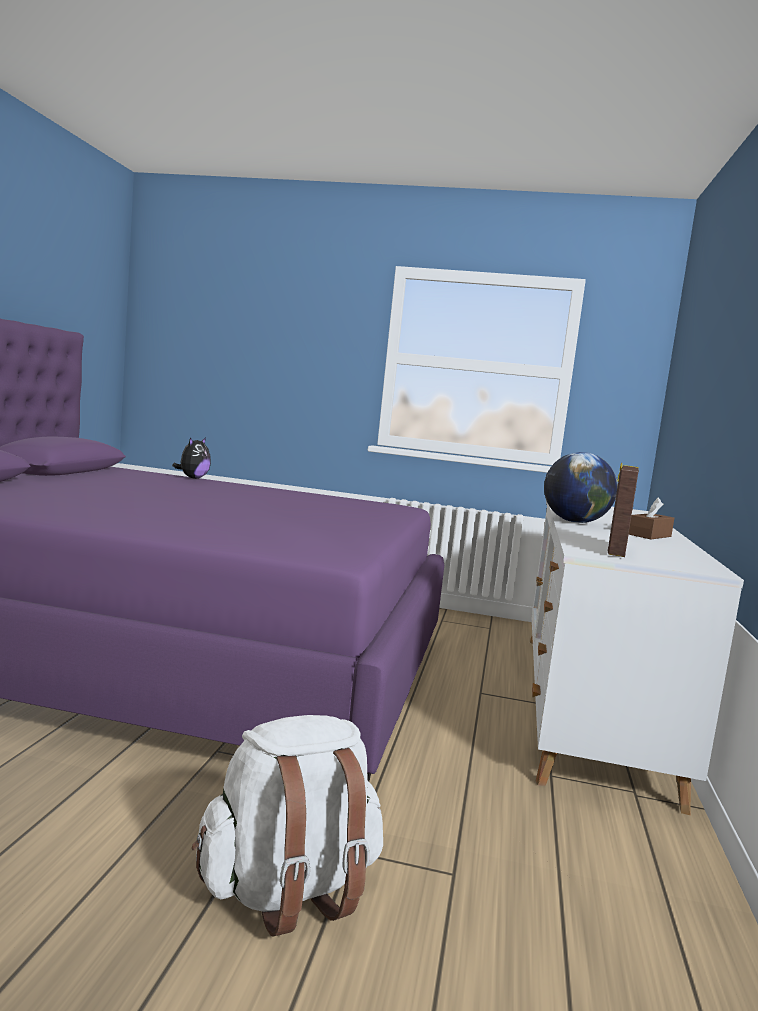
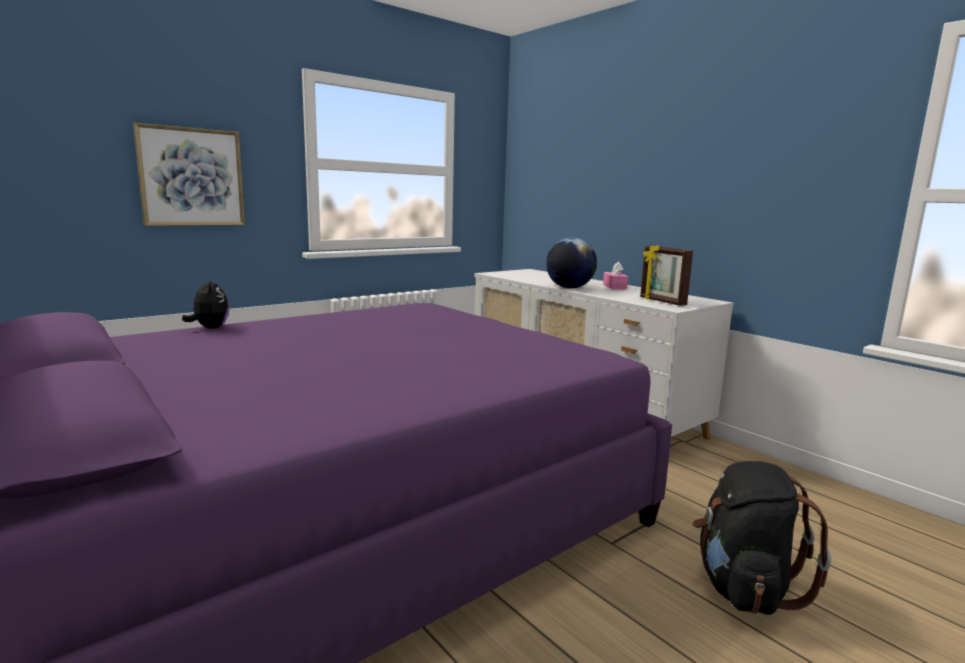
camera: 50 degrees left, 5 degrees up
white backpack [192,715,383,937] -> black backpack [693,461,831,615]
brown tissue box [629,498,674,539] -> pink tissue box [603,262,628,290]
none -> picture [133,123,245,226]

